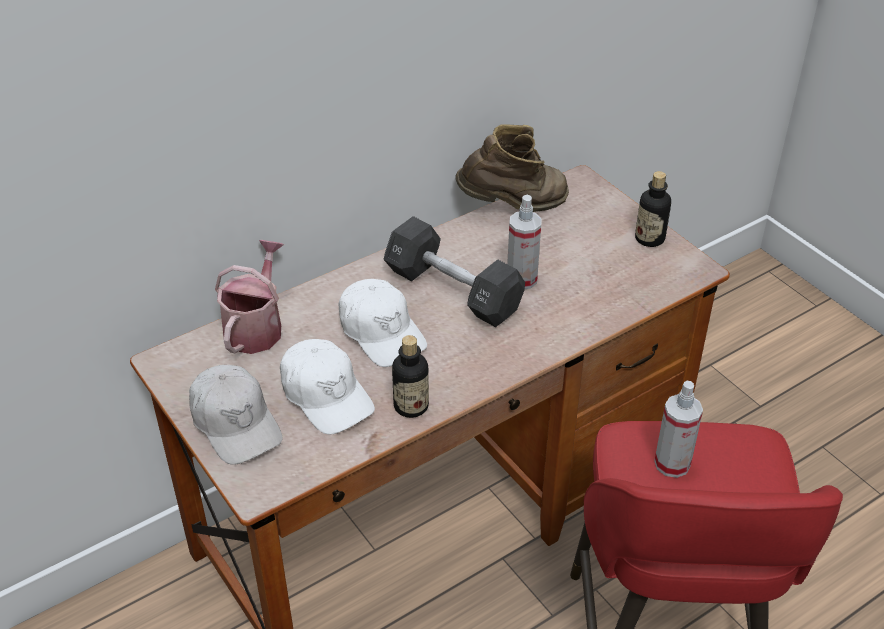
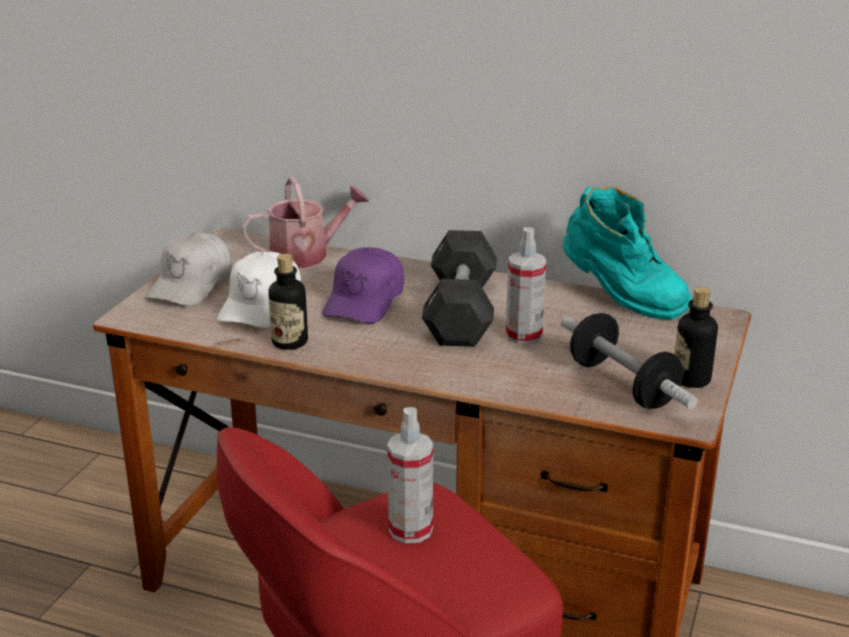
camera: 55 degrees right, 15 degrees down
white cap [338,279,427,367] -> purple cap [322,247,404,324]
brown boot [455,124,569,212] -> turquoise boot [563,187,692,319]
none -> dumbbell [561,313,698,409]

